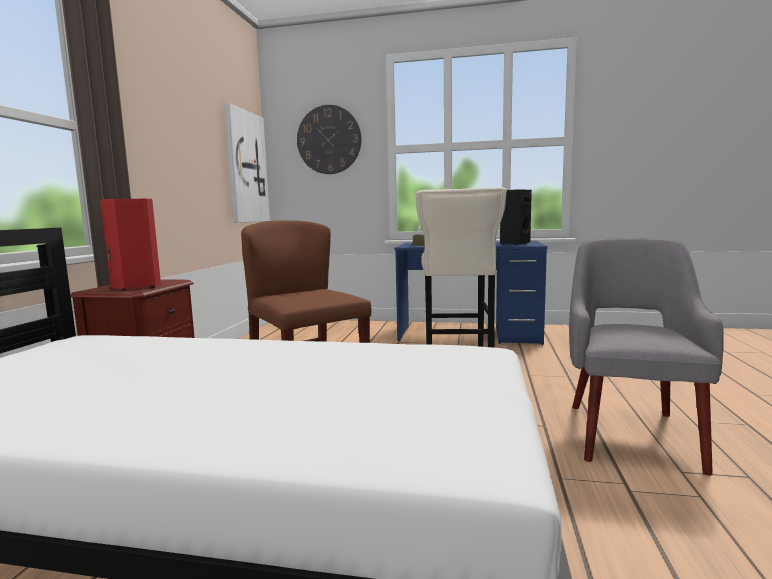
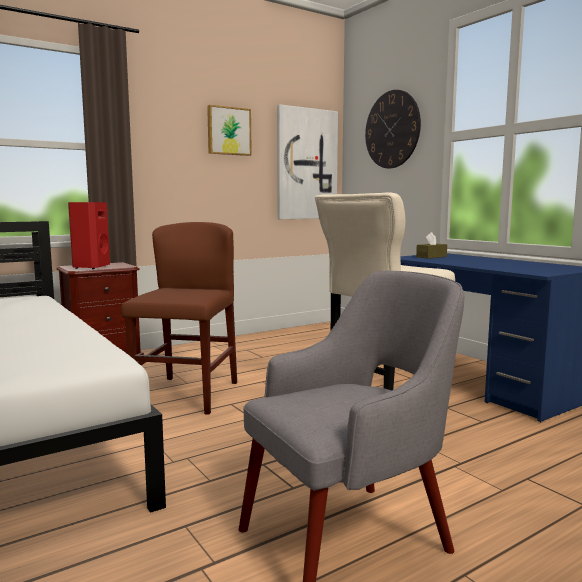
camera: 45 degrees right, 0 degrees up
black speaker [500,189,532,245] -> none
none -> picture [207,105,252,156]

